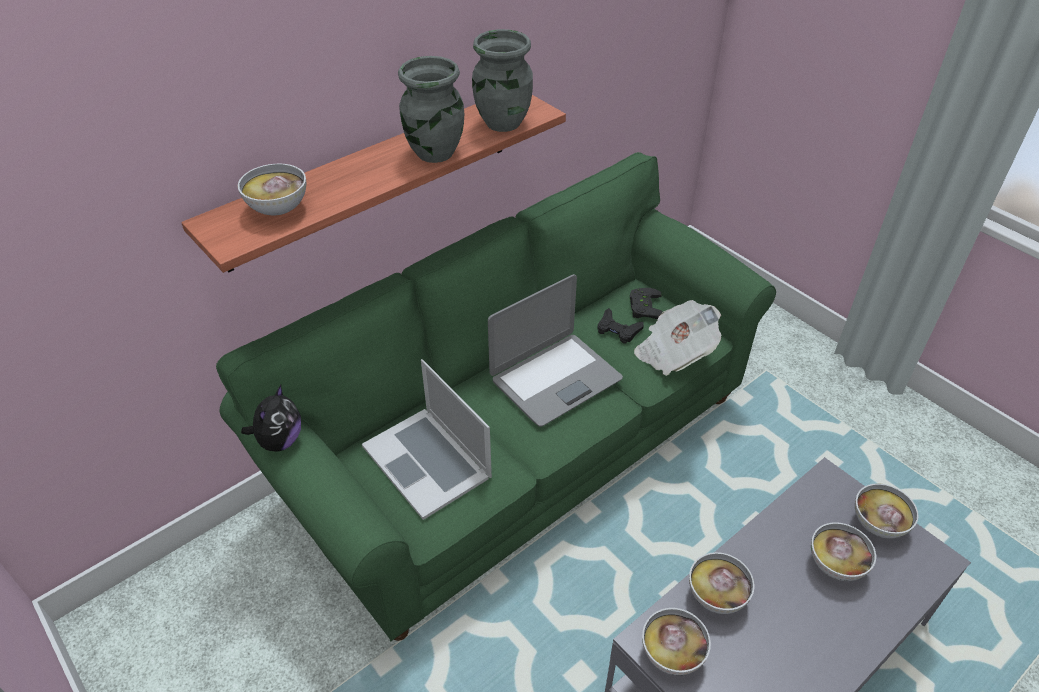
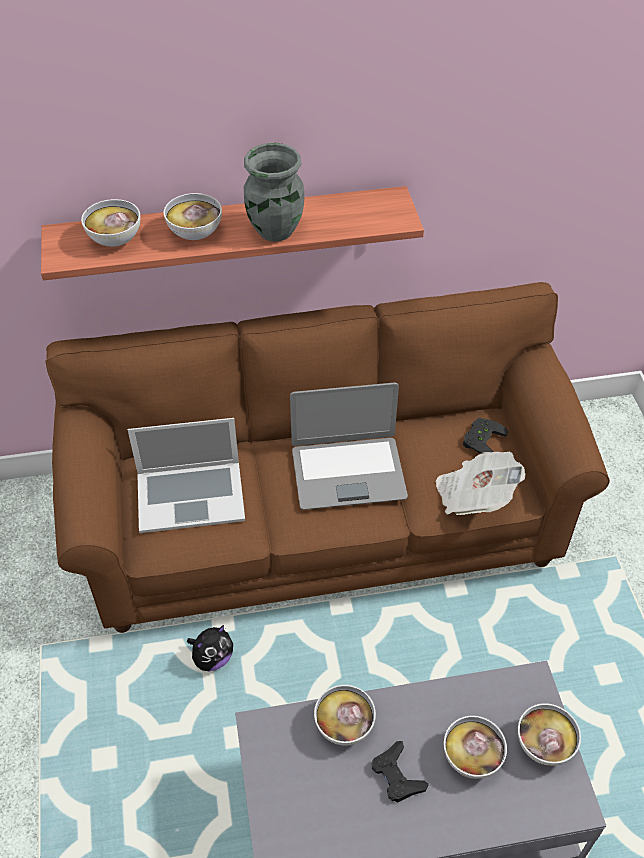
camera: 30 degrees right, 5 degrees up
green sofa [216,152,776,641] -> brown sofa [45,282,610,633]
plush toy [241,385,301,452] -> plush toy moved to [187,625,233,671]
laptop [362,359,492,520] -> laptop turned 90 degrees counterclockwise [128,418,245,533]
grey vase [472,29,533,132] -> none
black game controller [597,308,644,344] -> black game controller moved to [372,741,429,802]
bowl [642,608,711,676] -> bowl moved to [164,193,222,240]

